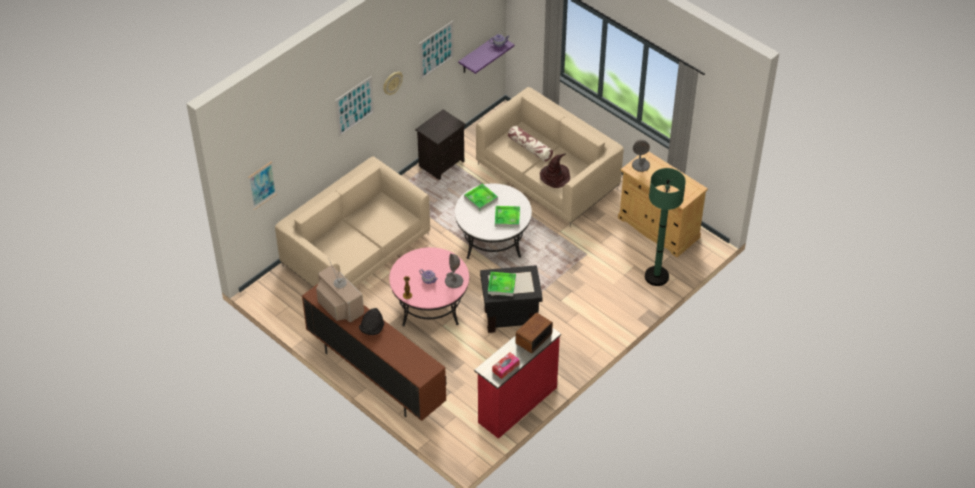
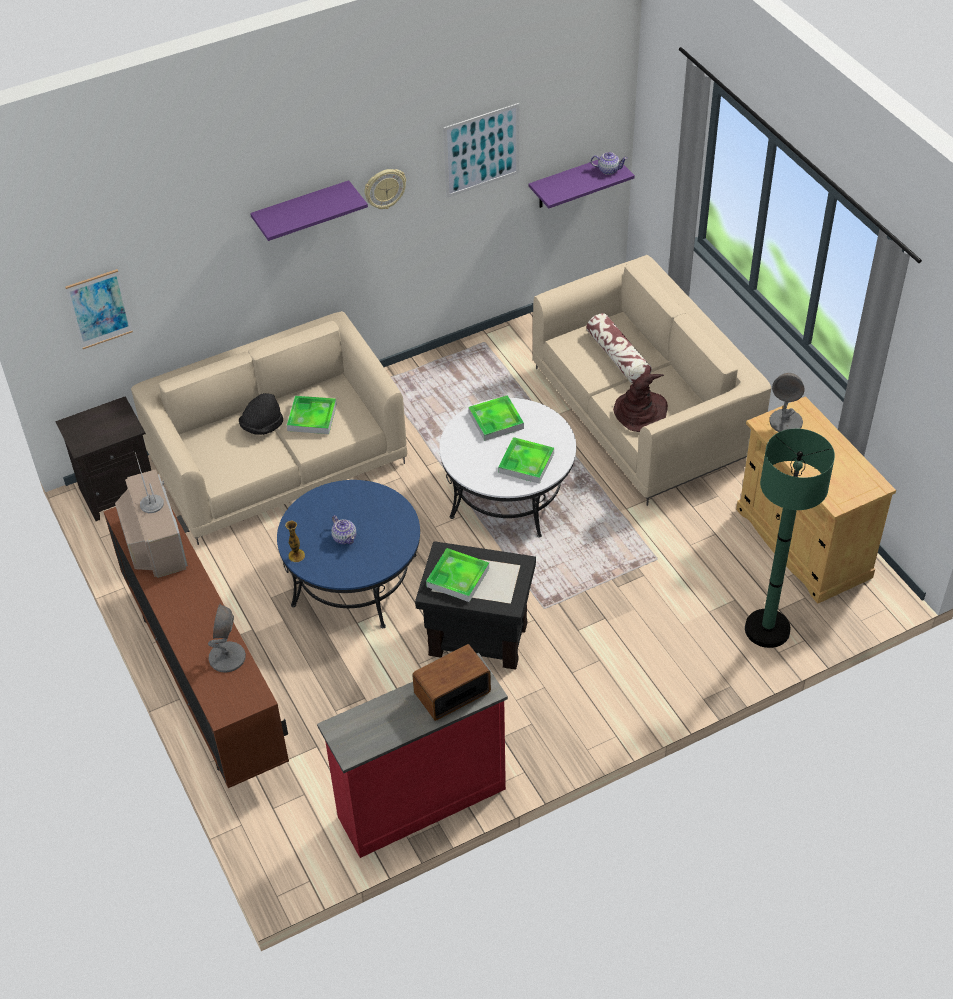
camera: 20 degrees right, 0 degrees up
picture [335,76,374,137] -> purple shelf [250,180,368,241]
black hat [359,308,384,335] -> black hat moved to [239,393,283,435]
pink coffee table [389,247,469,326] -> blue coffee table [277,480,420,628]
black nightstand [415,109,466,180] -> black nightstand moved to [55,396,151,521]
grey table lamp [445,253,463,288] -> grey table lamp moved to [208,604,246,673]
tissue box [492,352,520,379] -> none
none -> tray [287,396,337,434]

